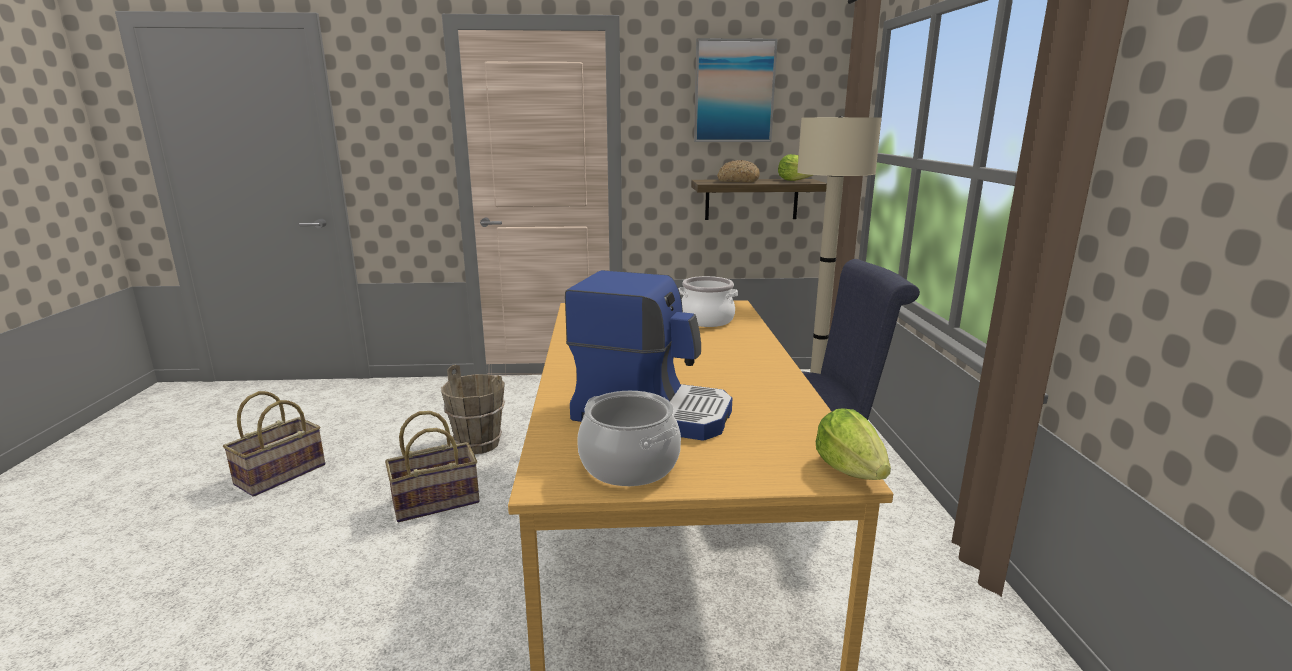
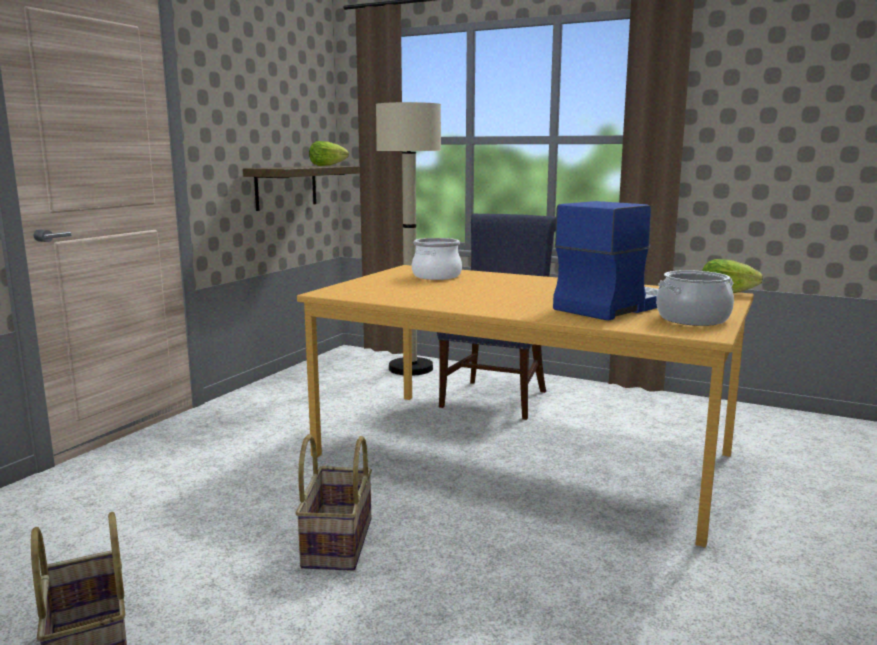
camera: 60 degrees left, 5 degrees down
brown bucket [441,365,505,454] -> none
picture [694,38,777,142] -> none
bread [717,160,760,183] -> none

